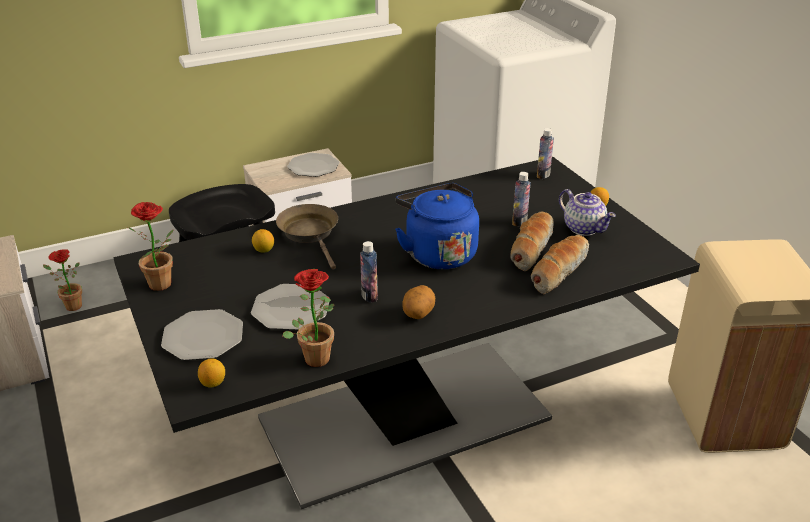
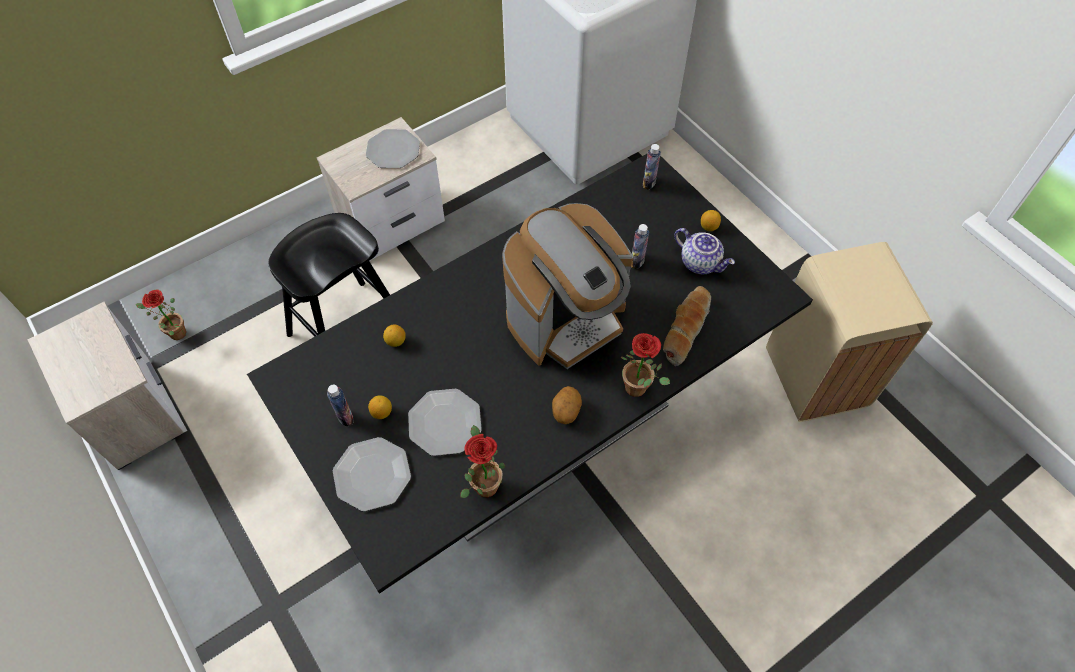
camera: 10 degrees left, 25 degrees up
potted plant [128,202,173,291] -> potted plant moved to [621,333,670,397]
lemon [198,358,225,388] -> lemon moved to [368,395,392,419]
brown frying pan [276,204,338,270] -> none
bottle [360,241,378,303] -> bottle moved to [327,385,354,427]
blue kettle [395,183,479,269] -> coffee machine [502,203,633,369]
bread [510,212,553,272] -> none

